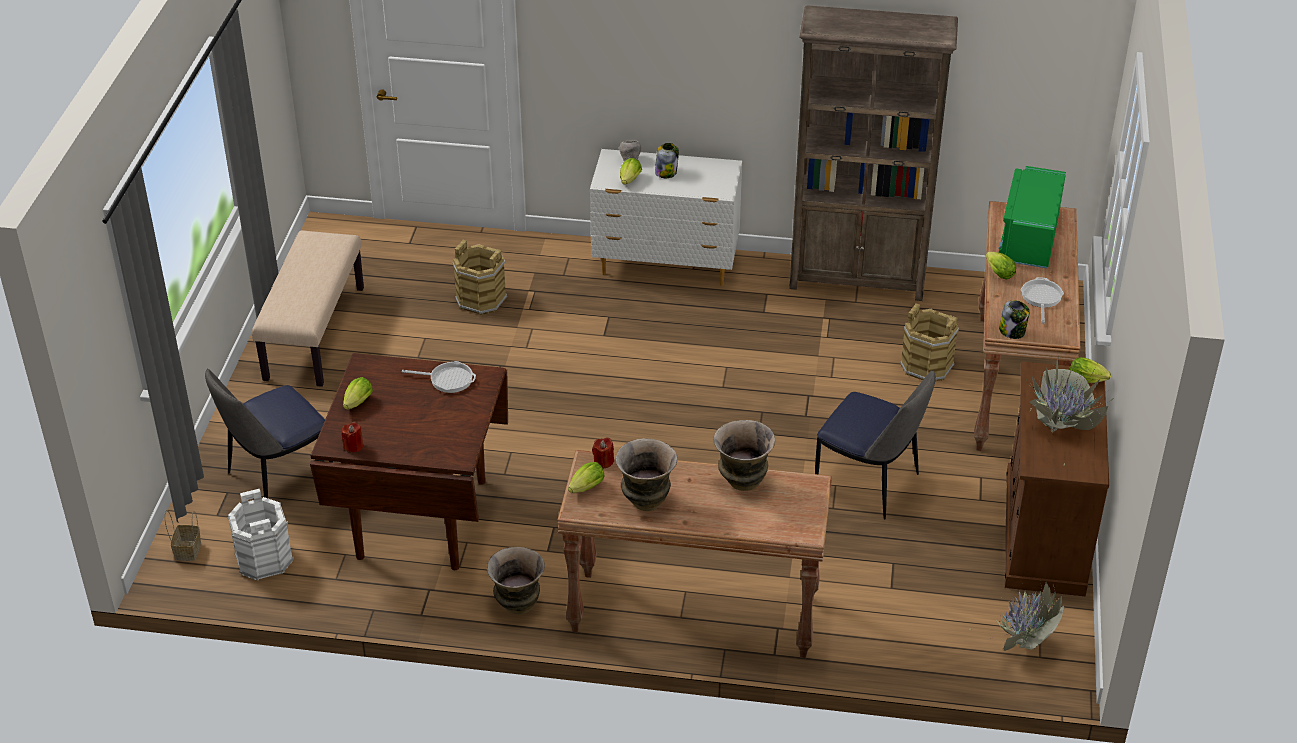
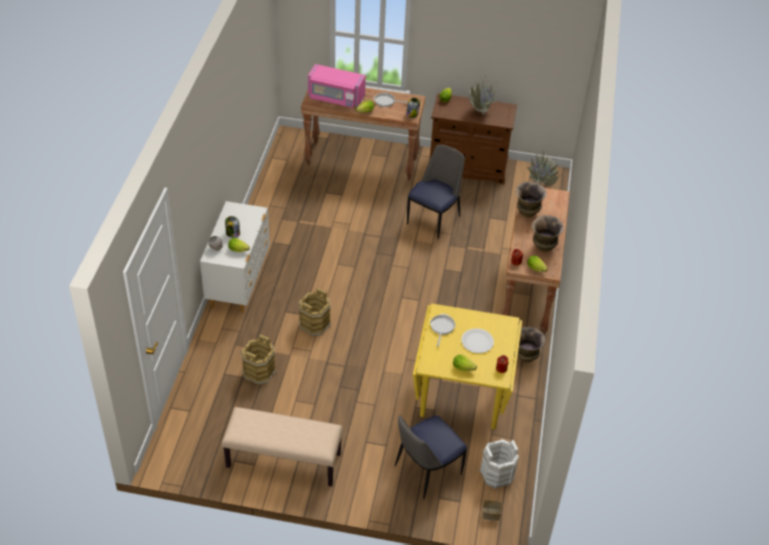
camera: 90 degrees left, 5 degrees up
chair [205,369,333,498] -> chair turned 90 degrees clockwise [395,415,467,499]
brown dining table [310,353,508,570] -> yellow dining table [413,303,522,429]
brown bookcase [789,5,958,301] -> none
brown bucket [900,303,959,382] -> brown bucket moved to [298,288,331,336]
green microwave [999,166,1066,269] -> pink microwave [308,64,366,108]
none -> white plate [461,328,494,353]

